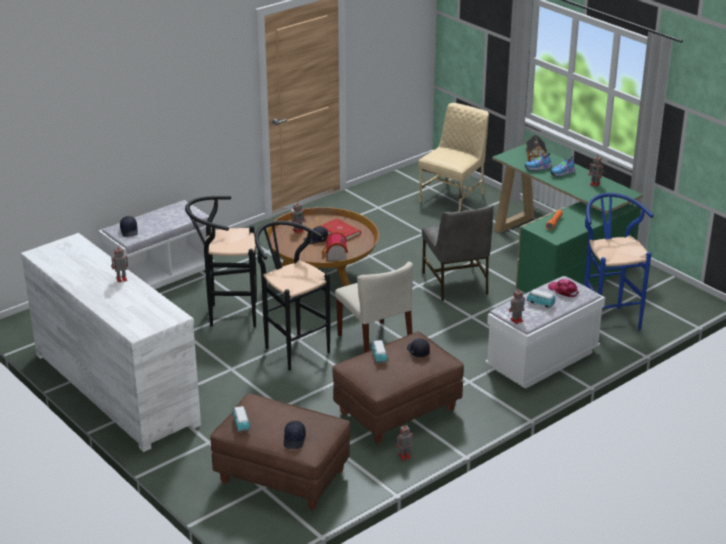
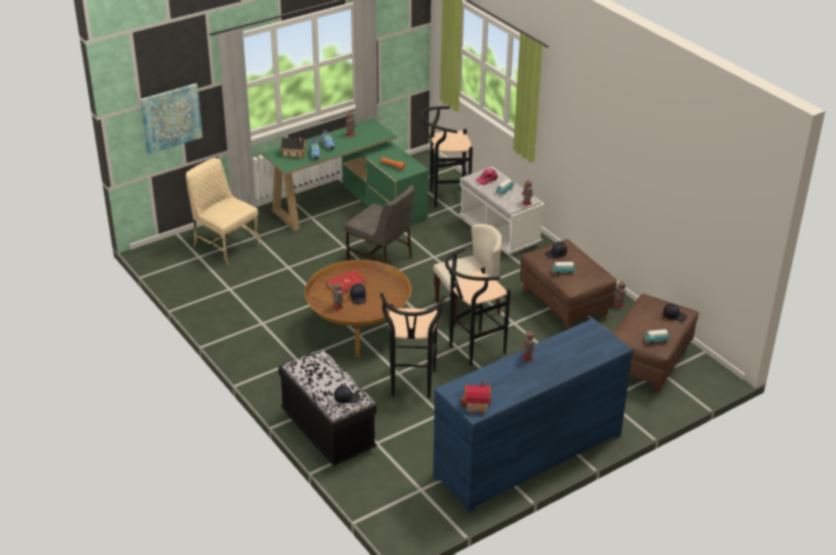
camera: 85 degrees left, 5 degrees up
white dresser [20,233,201,452] -> blue dresser [433,318,634,513]
white bench [98,200,214,289] -> black bench [278,349,377,466]
toy house [322,232,348,261] -> toy house moved to [462,381,491,416]
grey chair [422,205,494,301] -> grey chair turned 45 degrees clockwise [345,185,415,264]
blue stool [584,193,654,331] -> black stool [420,106,473,207]
none -> picture [140,83,203,154]

